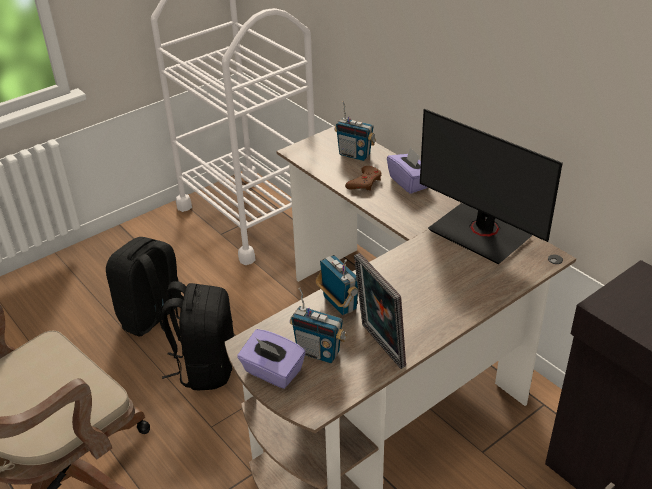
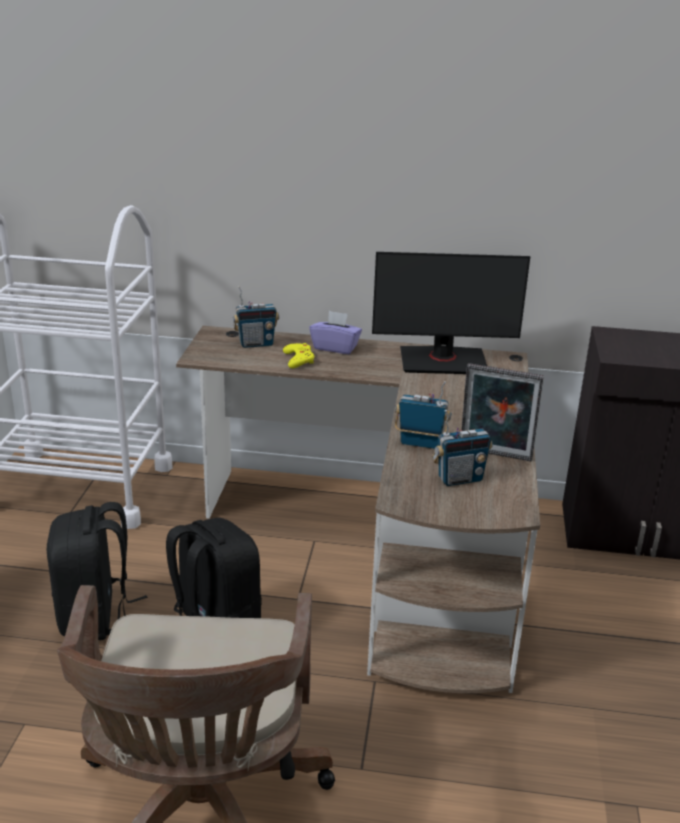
camera: 45 degrees left, 10 degrees down
purple tissue box [237,329,306,389] -> none
brown game controller [345,166,382,191] -> yellow game controller [283,343,314,368]

